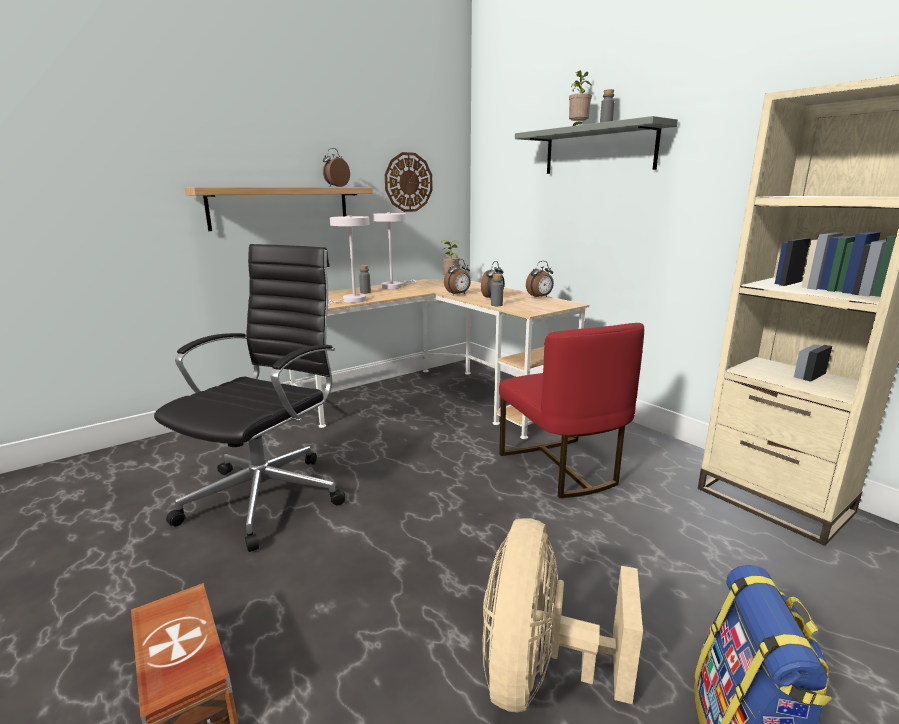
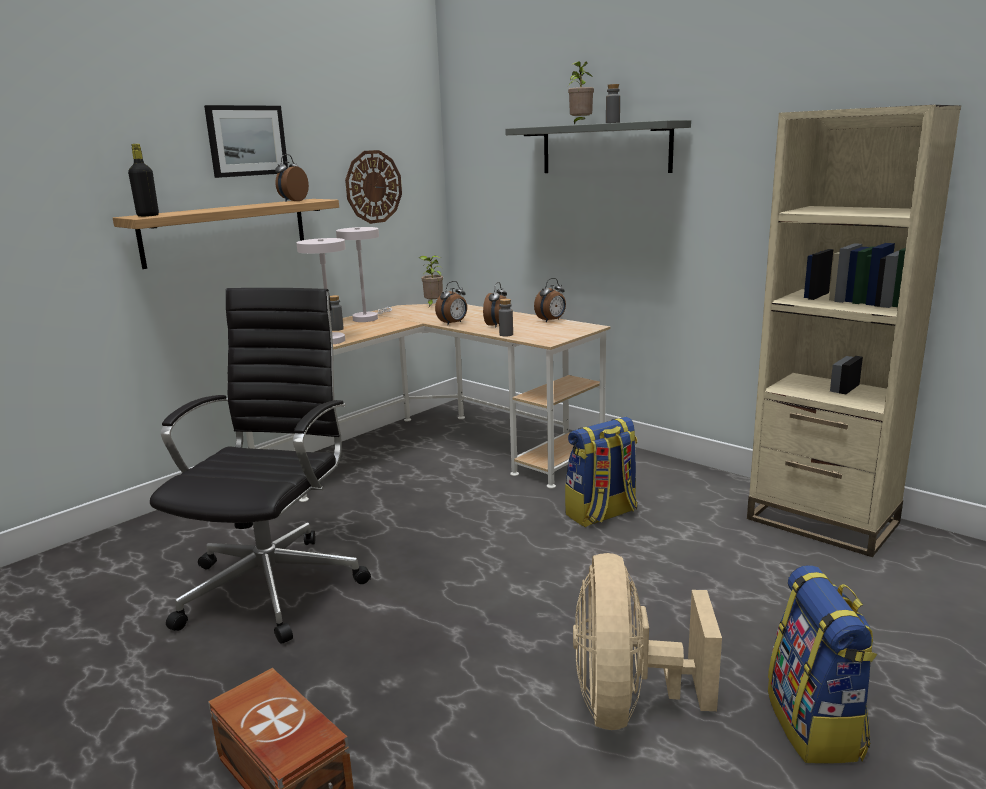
camera: 10 degrees left, 0 degrees up
red chair [499,323,644,498] -> backpack [565,417,637,527]
none -> black bottle [128,144,159,217]
none -> picture [204,105,287,178]

